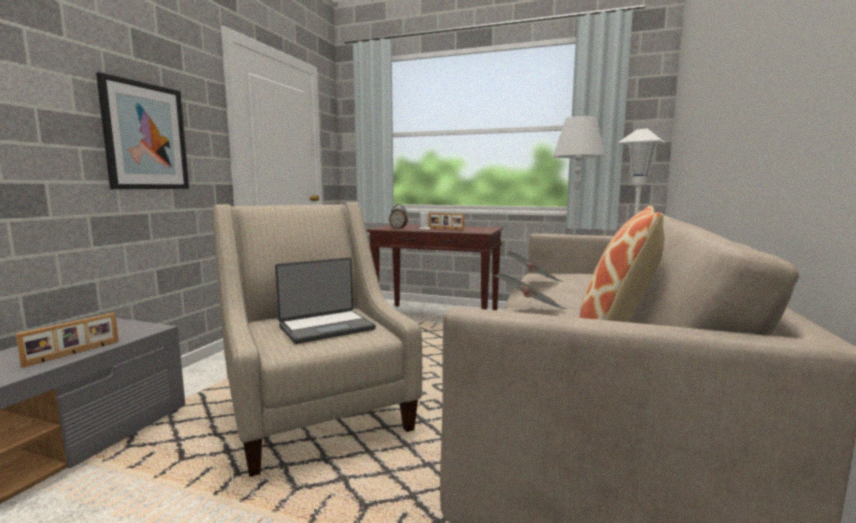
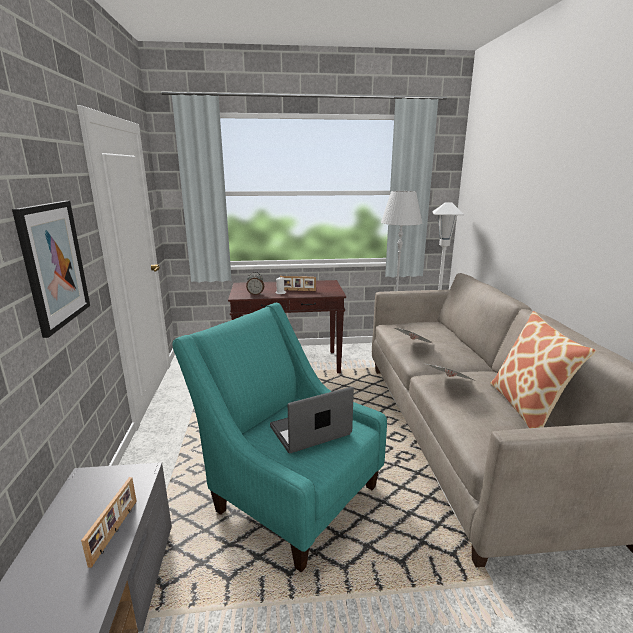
camera: 25 degrees left, 10 degrees up
beige armchair [213,202,422,477] -> turquoise armchair [172,303,387,572]
laptop [275,257,376,344] -> laptop turned 150 degrees counterclockwise [270,387,354,454]

